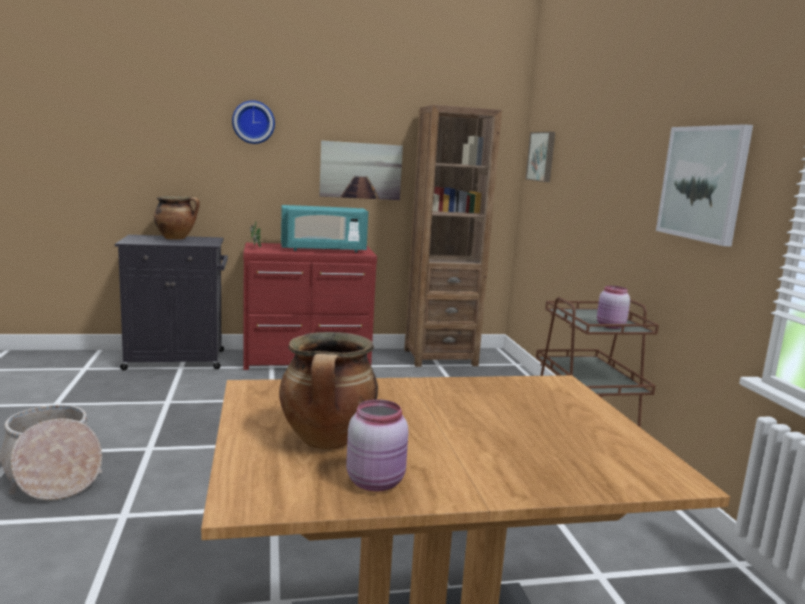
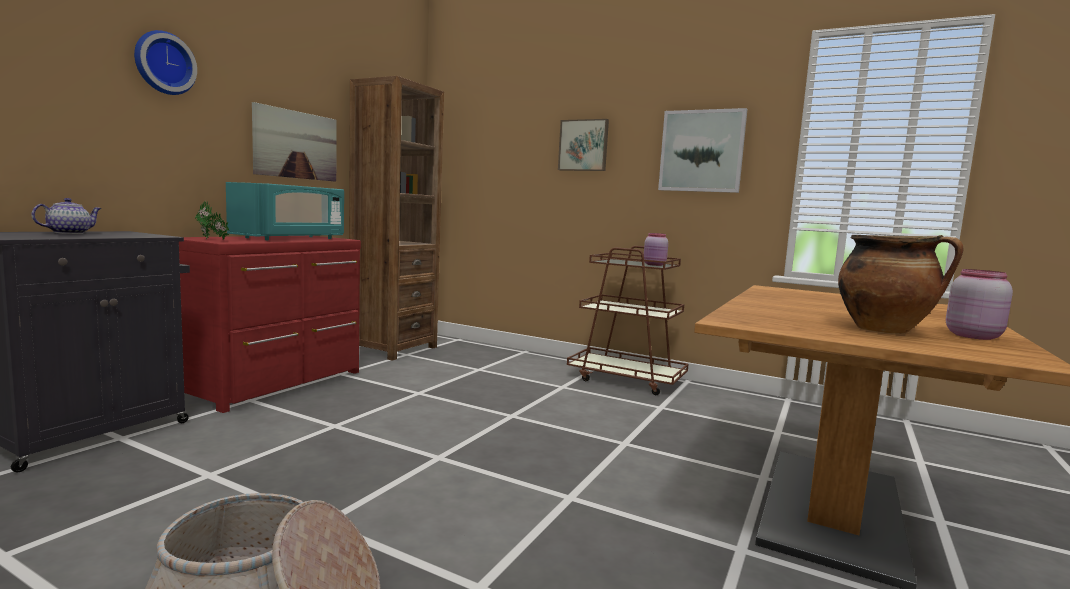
camera: 50 degrees left, 5 degrees down
cooking pot [154,196,200,240] -> teapot [31,198,102,234]
picture [525,132,555,182] -> picture moved to [558,119,609,171]

